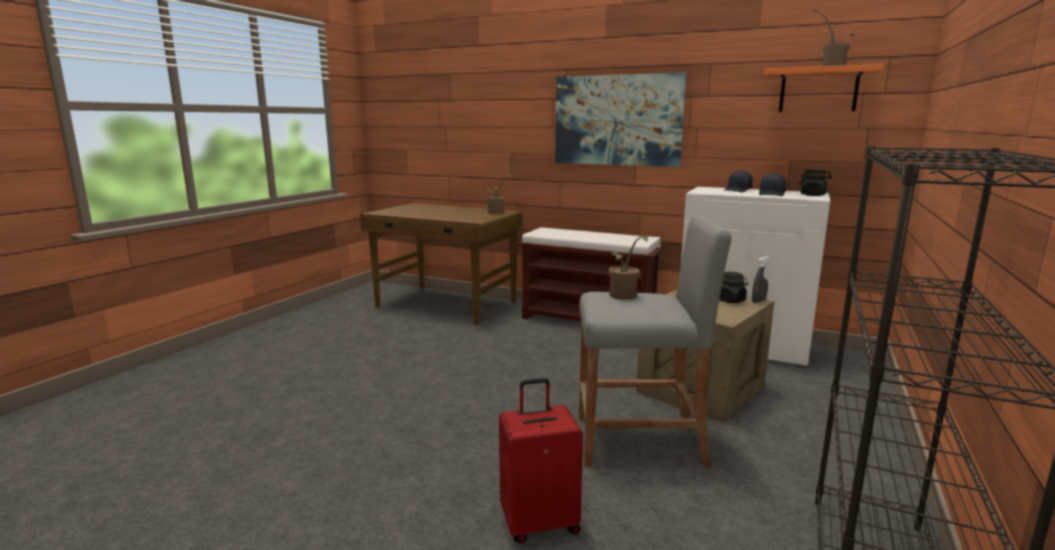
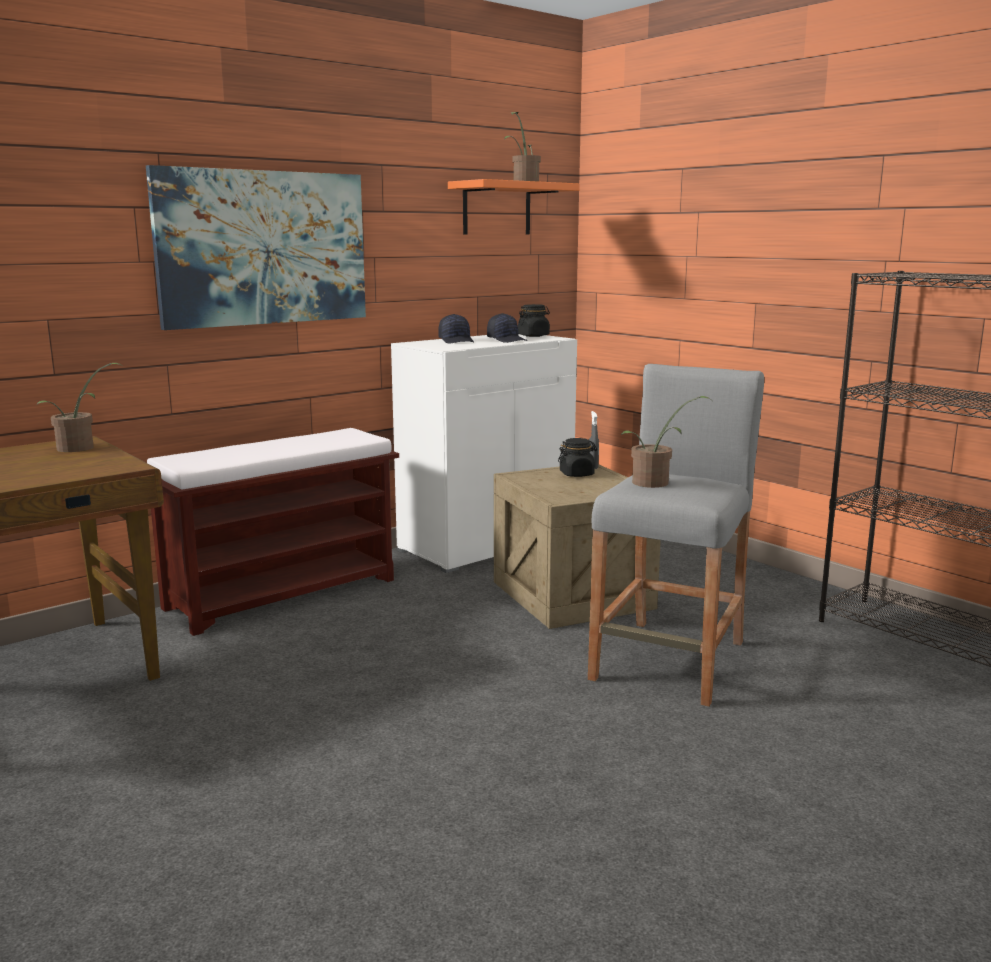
camera: 65 degrees left, 0 degrees up
red suitcase [499,378,583,544] -> none

